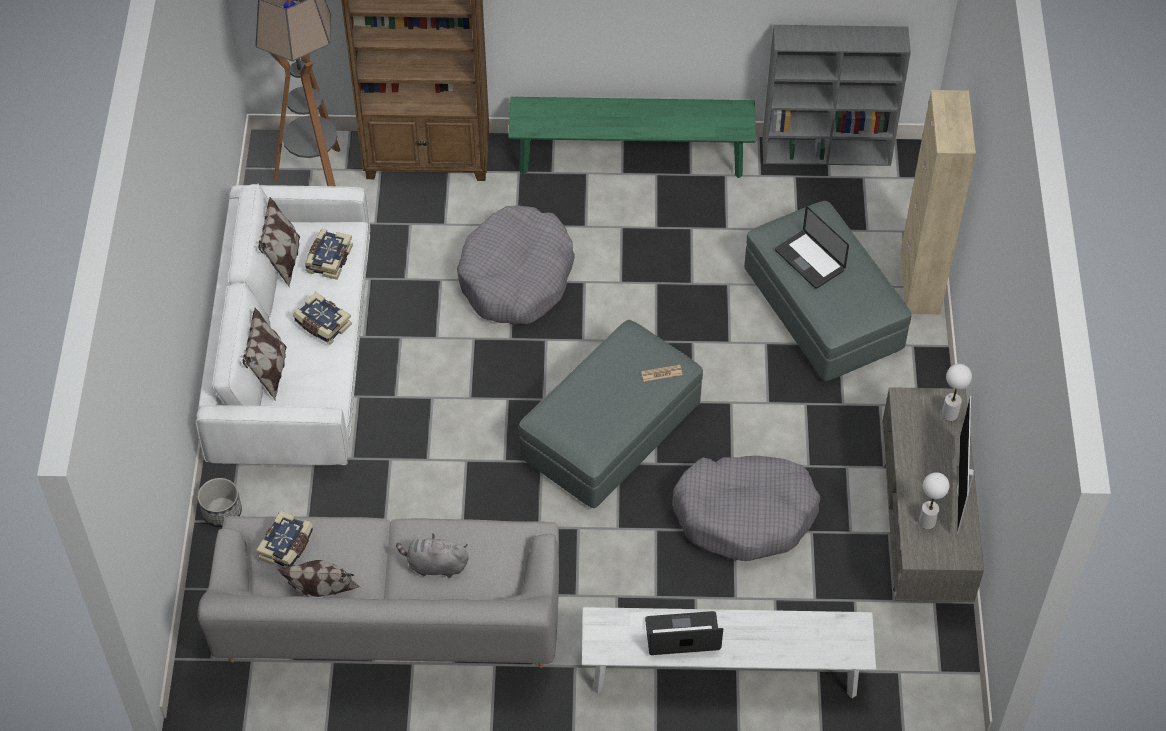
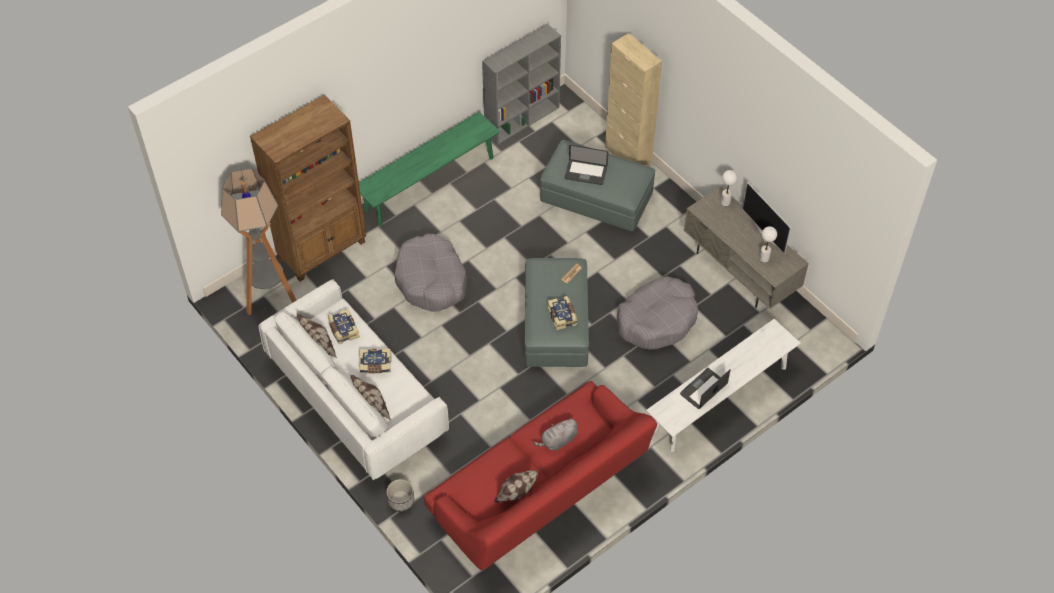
camera: 40 degrees left, 0 degrees up
grey sofa [197,516,559,668] -> red sofa [424,381,657,570]
book [256,511,314,567] -> book moved to [547,296,577,330]

